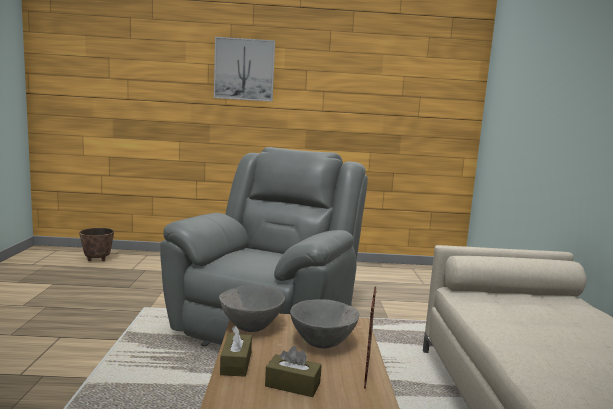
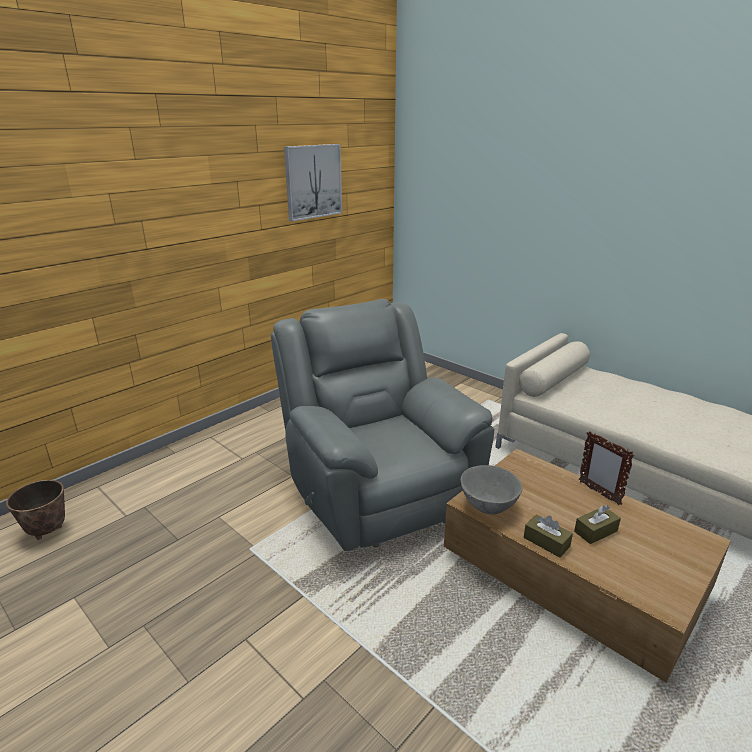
camera: 45 degrees left, 15 degrees up
picture [214,37,275,102] -> picture moved to [284,144,342,221]
grey bowl [290,299,359,348] -> none

